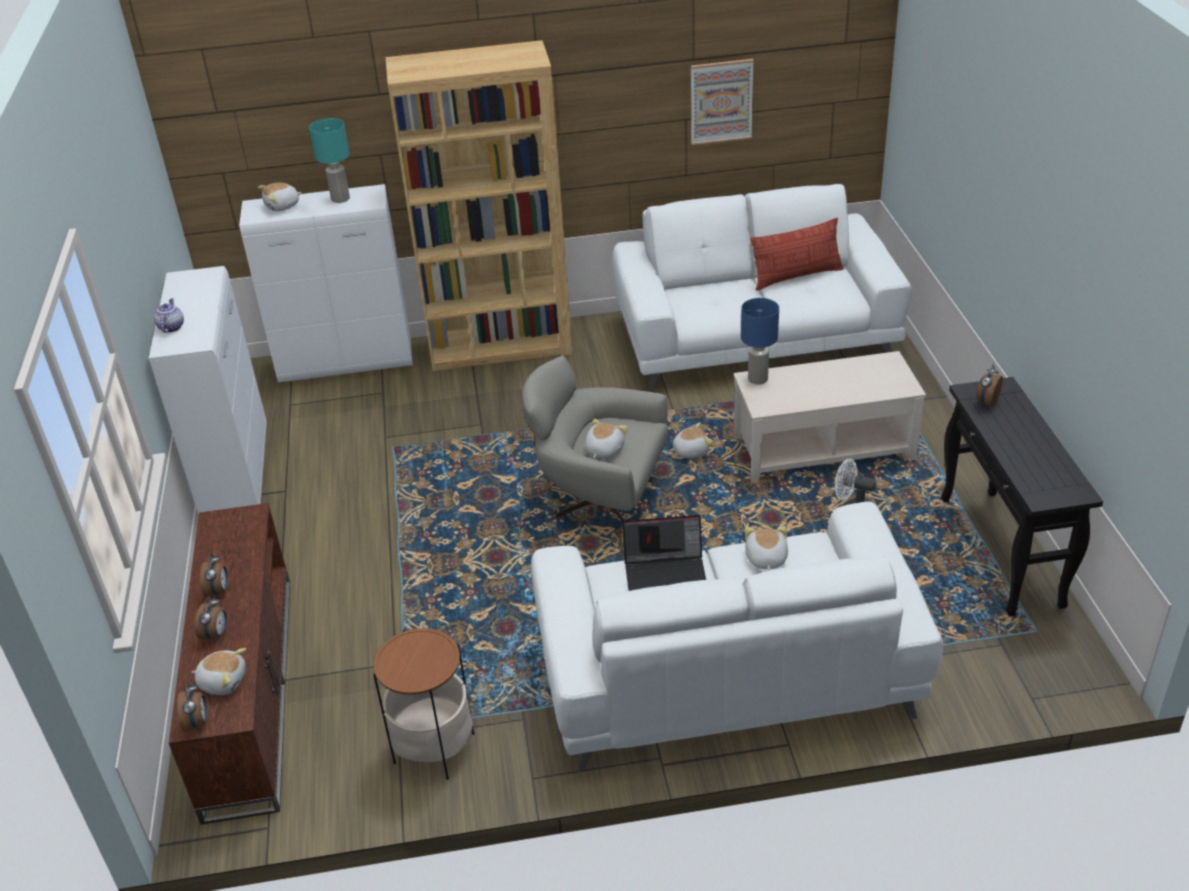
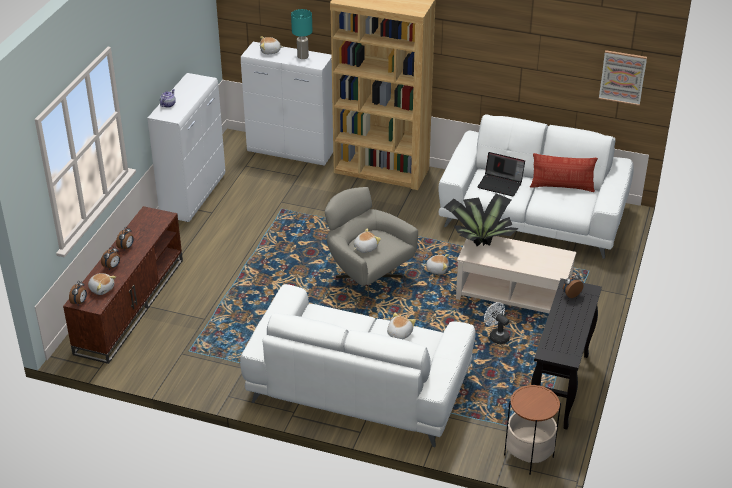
camera: 25 degrees right, 0 degrees up
side table [373,628,475,780] -> side table moved to [504,384,561,475]
laptop [622,515,706,591] -> laptop moved to [477,152,525,196]
picture [691,59,754,145] -> picture moved to [599,50,647,106]
blue table lamp [741,298,779,384] -> potted plant [443,194,518,246]

